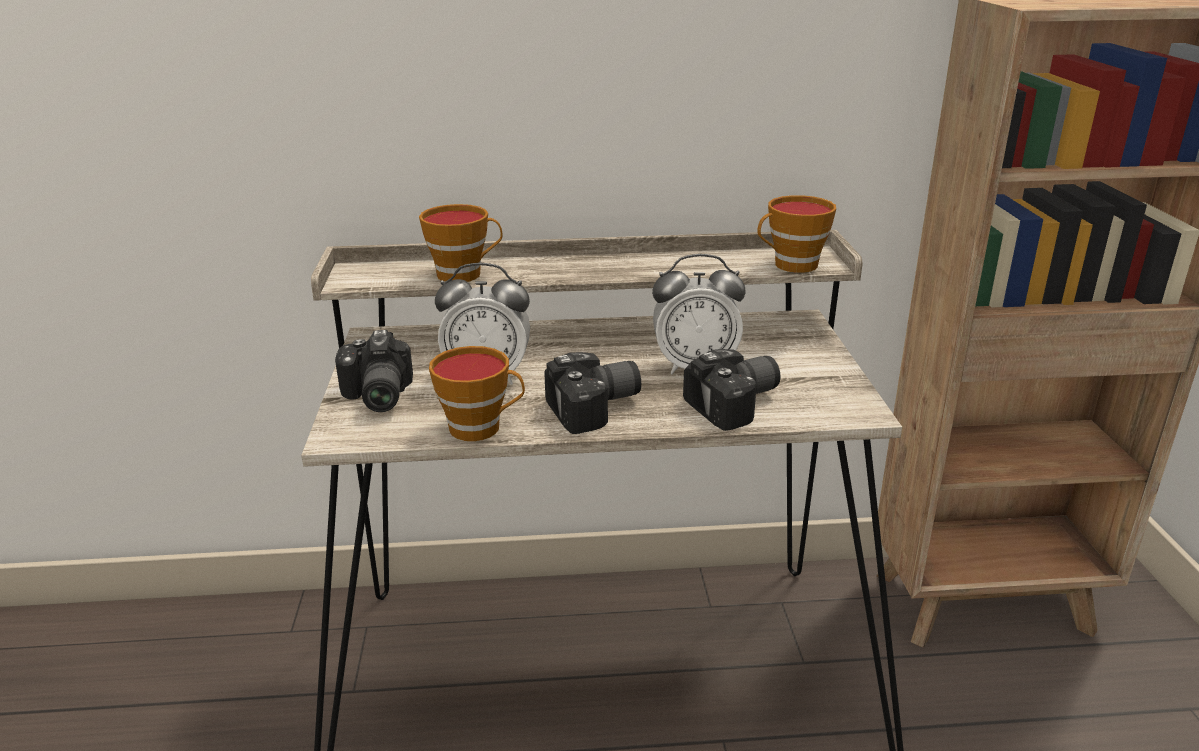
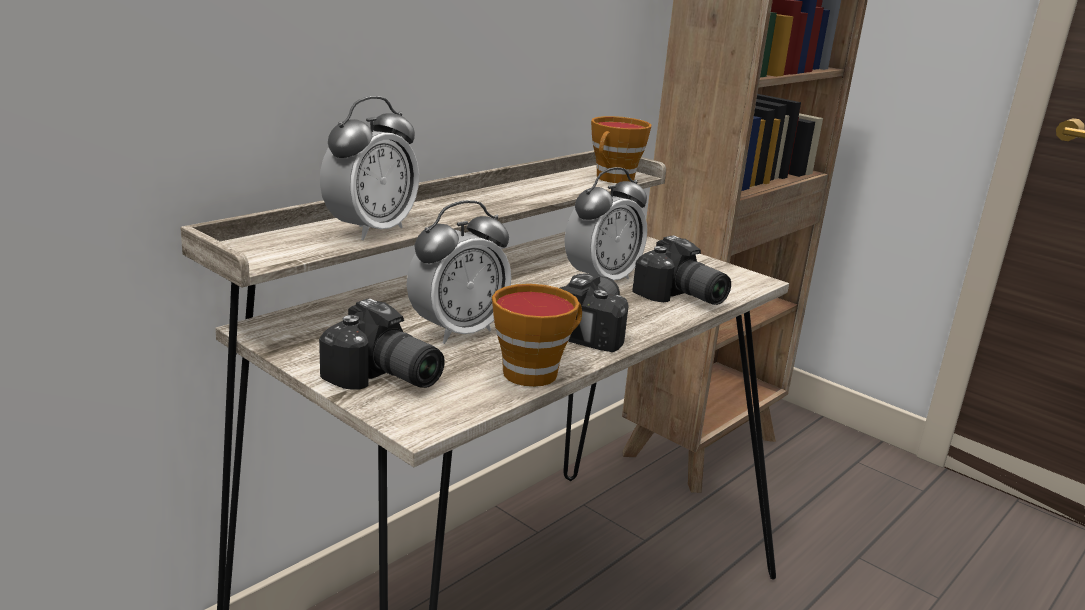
camera: 45 degrees left, 5 degrees down
cup [419,204,502,282] -> alarm clock [320,96,419,240]
camera [683,349,780,431] -> camera turned 120 degrees clockwise [632,236,731,305]

